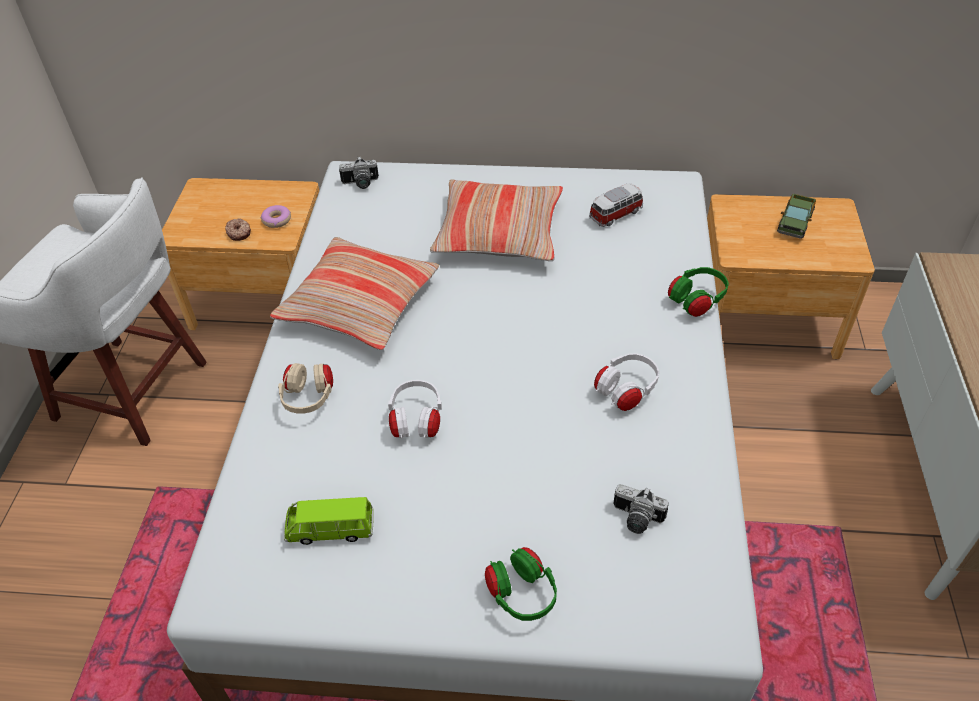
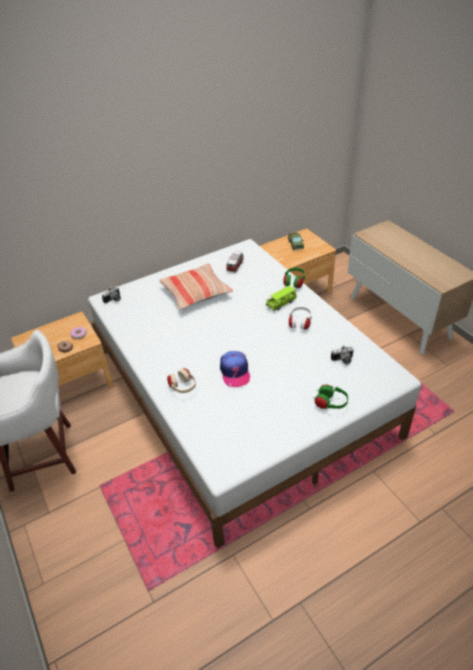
camera: 35 degrees left, 5 degrees down
pillow [270,237,439,350] -> none
green toy car [284,497,374,545] -> green toy car moved to [265,286,297,311]
white headphones [388,380,442,438] -> cap [220,351,250,387]

